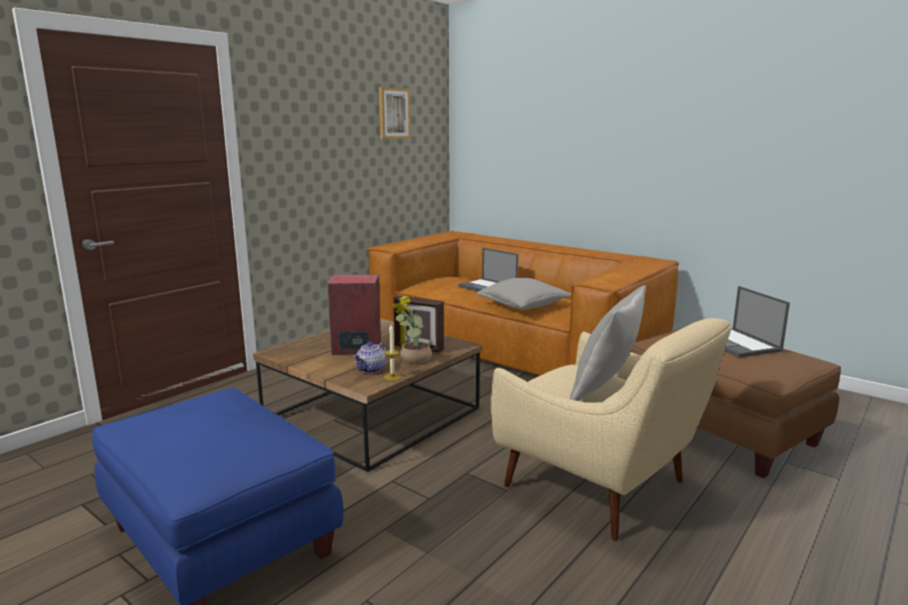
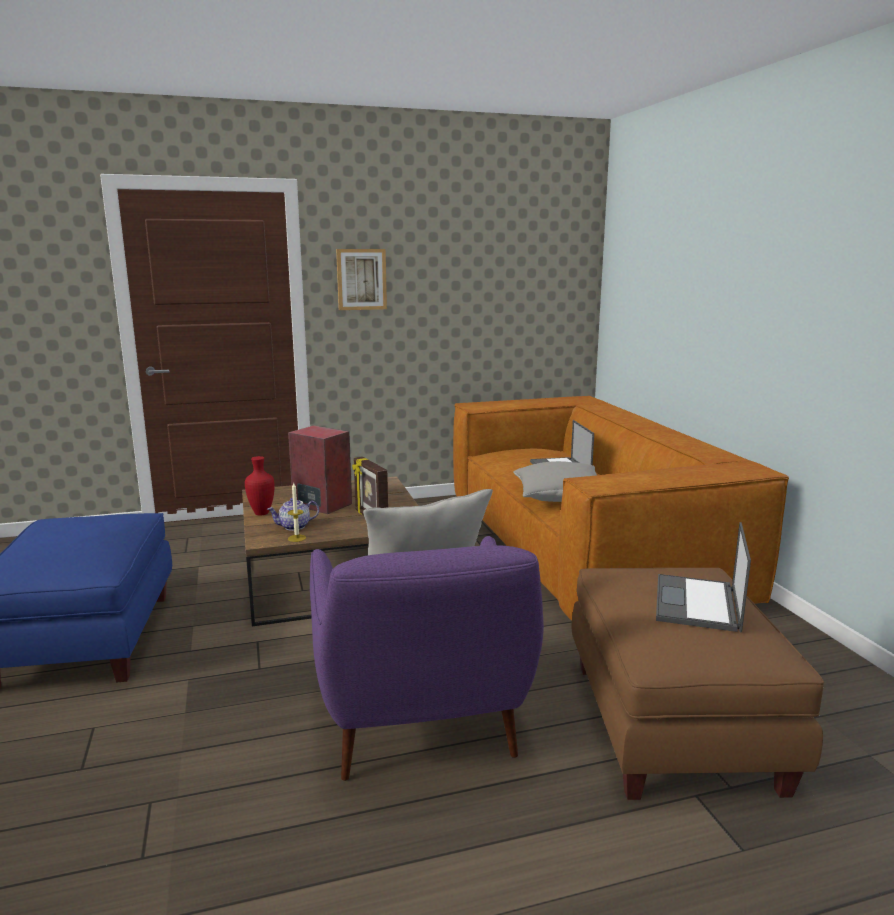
camera: 35 degrees right, 0 degrees up
picture [379,87,411,139] -> picture moved to [336,249,387,310]
potted plant [396,309,432,364] -> none
beige armchair [491,318,732,541] -> purple armchair [310,536,544,781]
none -> red vase [245,456,275,516]

